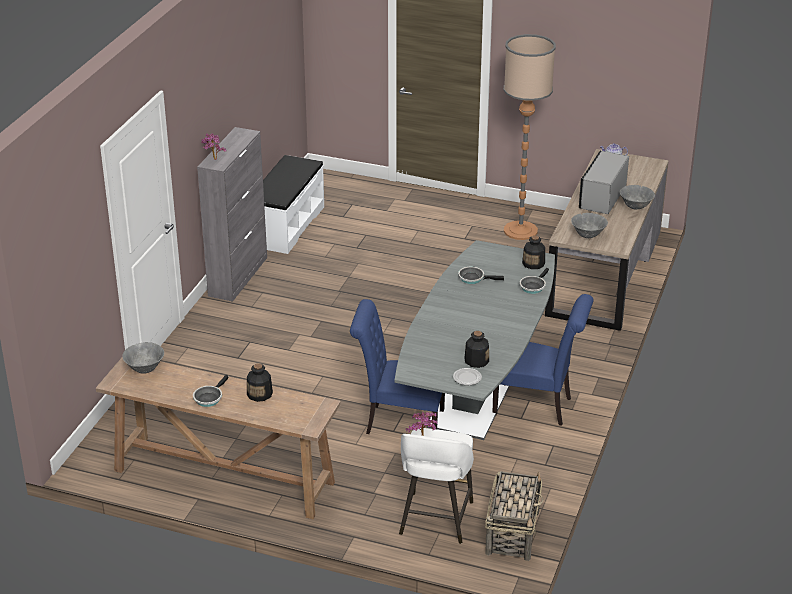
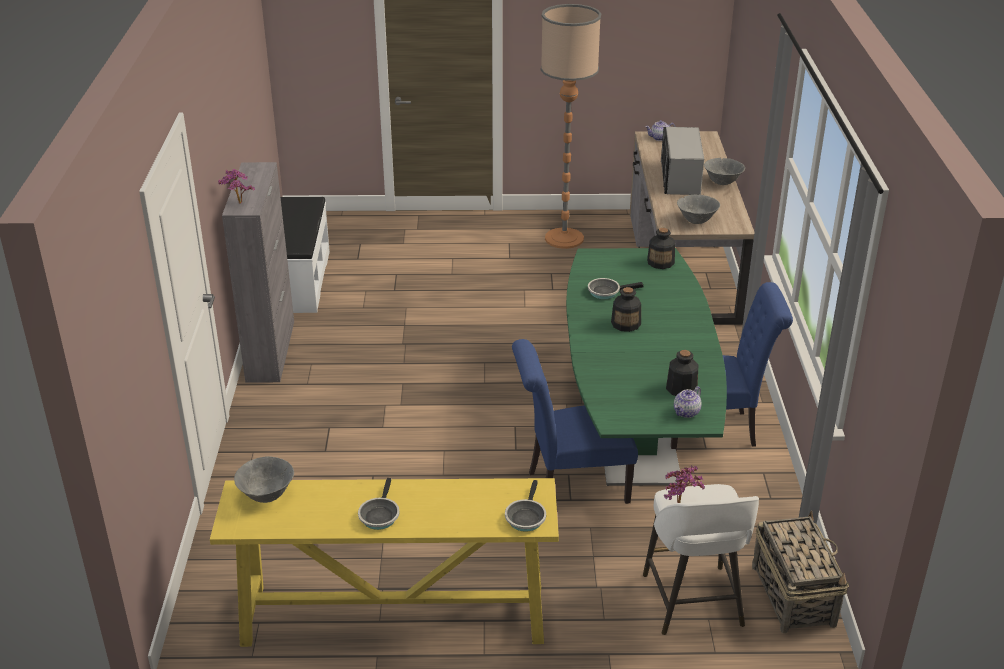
camera: 20 degrees left, 0 degrees up
brown console table [96,358,341,519] -> yellow console table [210,478,559,647]
bottle [247,363,273,402] -> bottle moved to [611,287,641,332]
grey dining table [394,240,555,440] -> green dining table [566,248,727,486]
plate [453,368,482,385] -> teapot [674,386,702,418]
frying pan [519,268,549,294] -> frying pan moved to [505,480,546,532]

